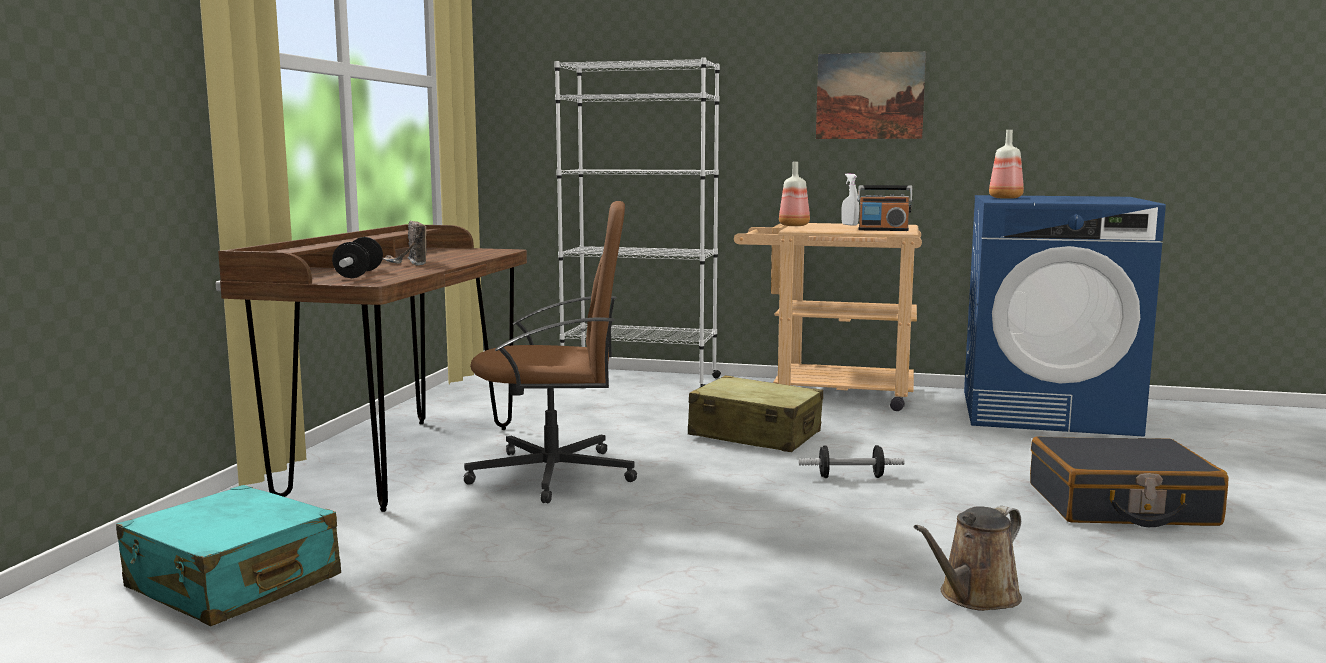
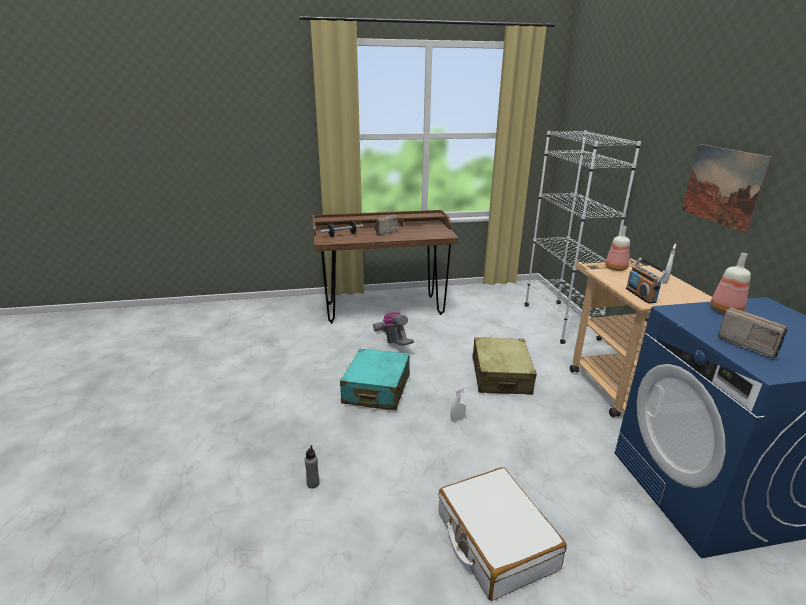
camera: 65 degrees right, 15 degrees up
turquoise suitcase [116,485,341,626] -> turquoise suitcase moved to [340,349,410,410]
brown office chair [464,201,637,504] -> vacuum cleaner [373,312,414,346]
dumbbell [798,445,905,478] -> white spray bottle [451,386,466,422]
brown watering can [914,506,1022,611] -> grey bottle [305,445,320,488]
black suitcase [1030,436,1228,527] -> white suitcase [438,467,567,601]
none -> radio [717,307,788,359]

